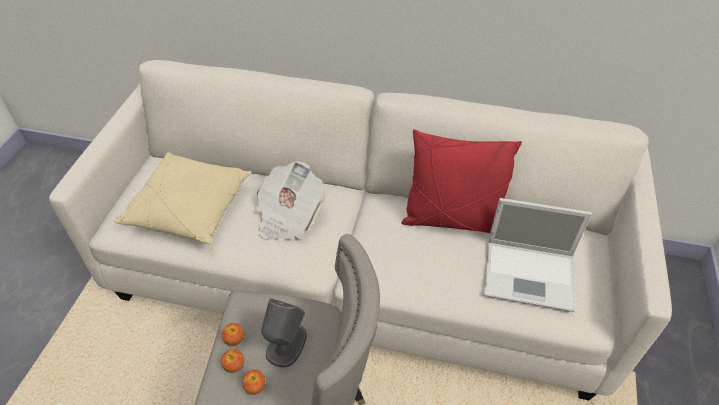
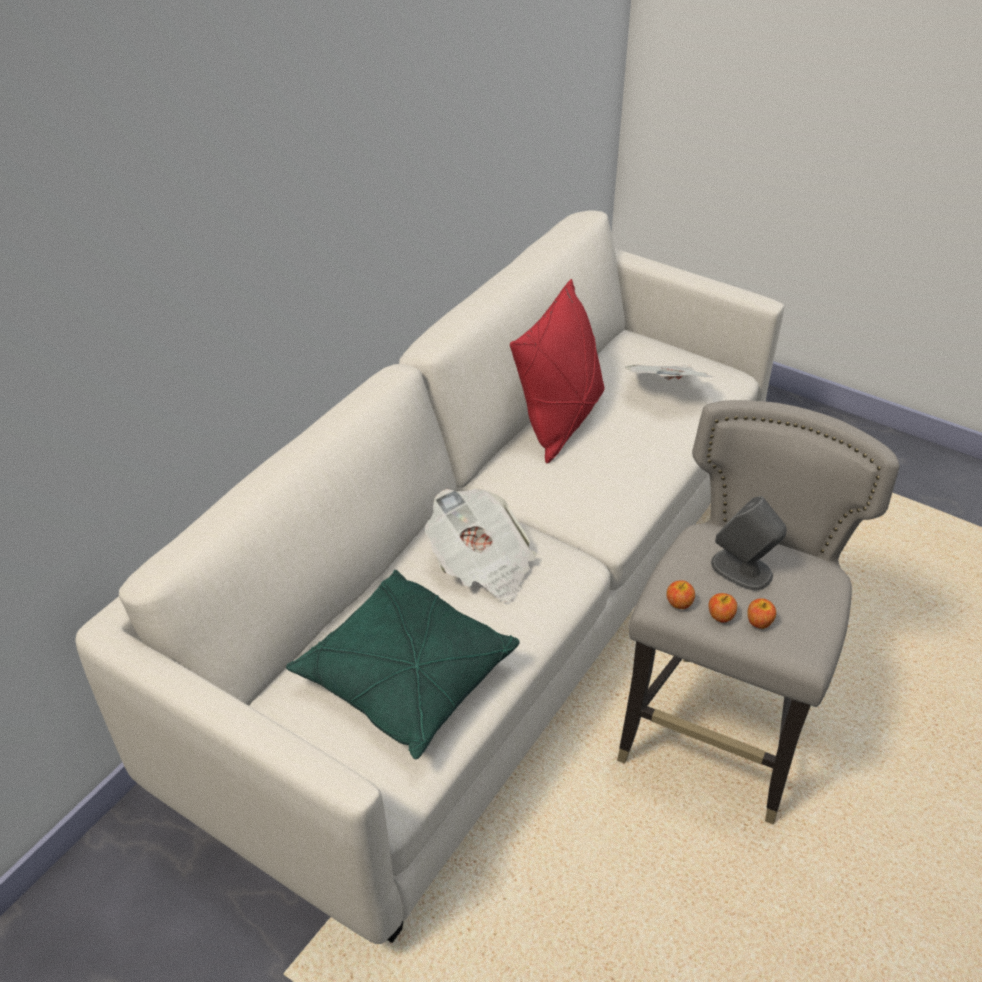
camera: 70 degrees left, 5 degrees down
beige pillow [114,152,251,244] -> green pillow [286,570,520,759]
apple [242,370,265,395] -> apple moved to [666,580,695,609]
laptop [483,198,592,312] -> newspaper [625,364,714,380]

